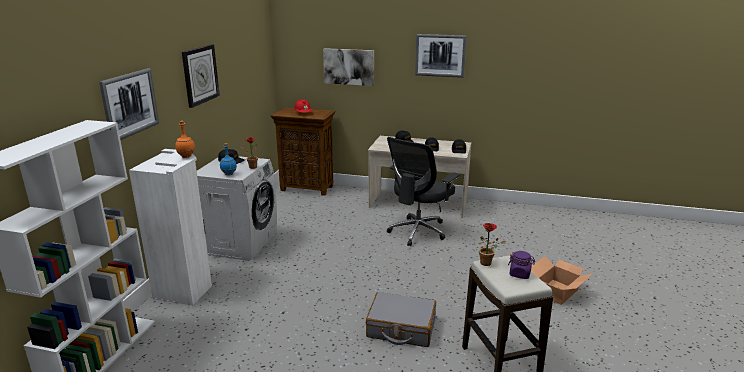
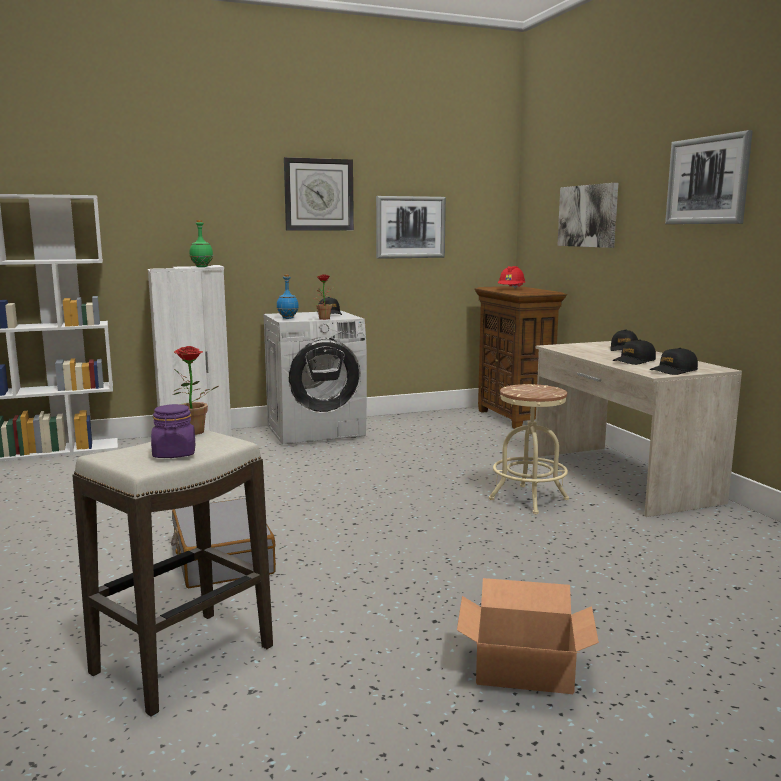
camera: 55 degrees right, 10 degrees down
picture [99,68,159,140] -> picture moved to [376,196,446,259]
orange bottle [175,121,195,158] -> green bottle [189,220,213,267]
office chair [387,137,460,246] -> beige stool [489,384,569,514]

